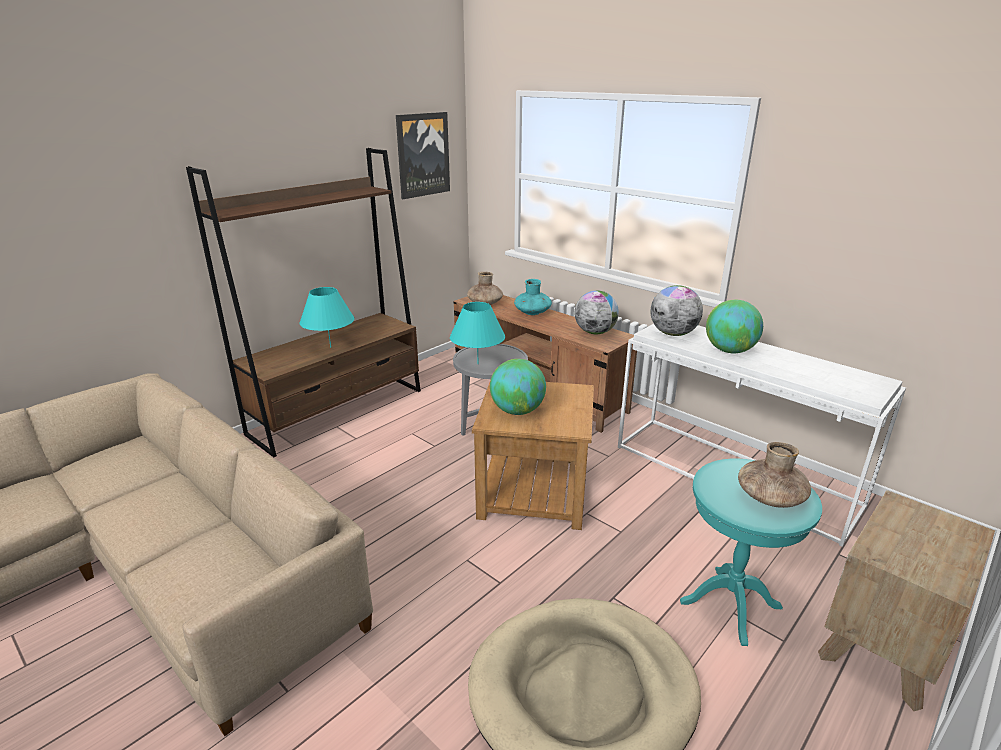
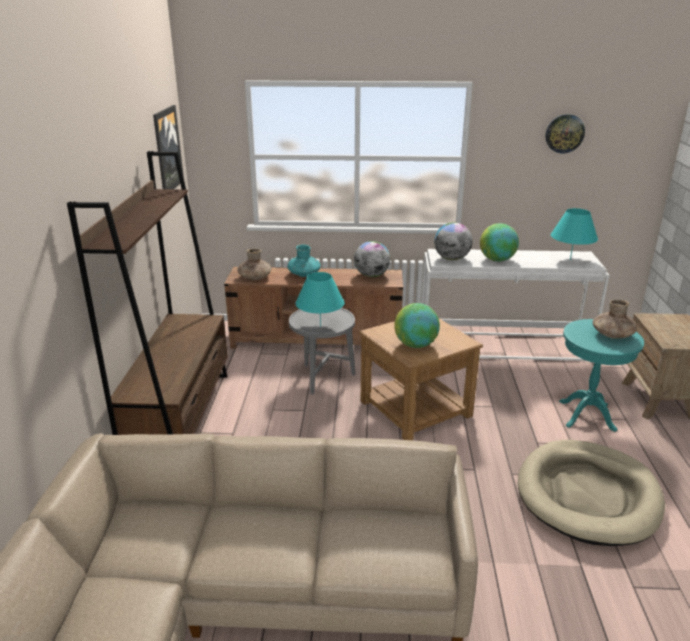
camera: 40 degrees left, 0 degrees up
turquoise table lamp [299,287,354,347] -> turquoise table lamp moved to [551,208,598,260]
none -> wall clock [545,114,585,153]

